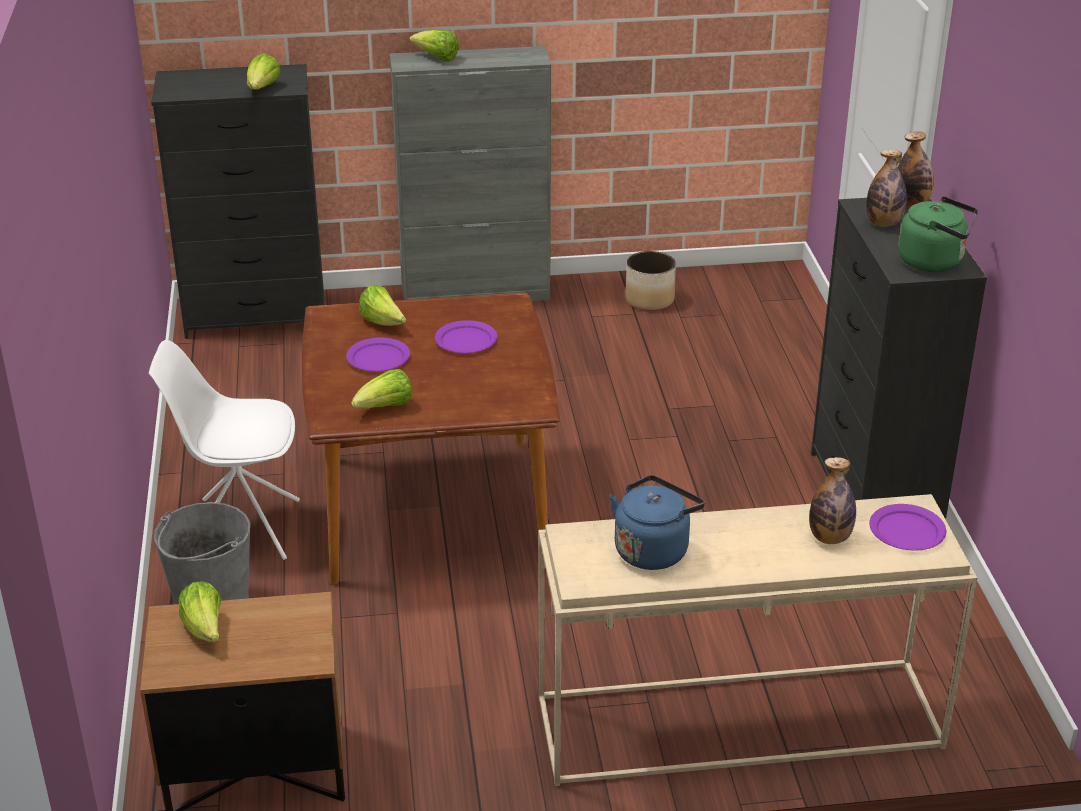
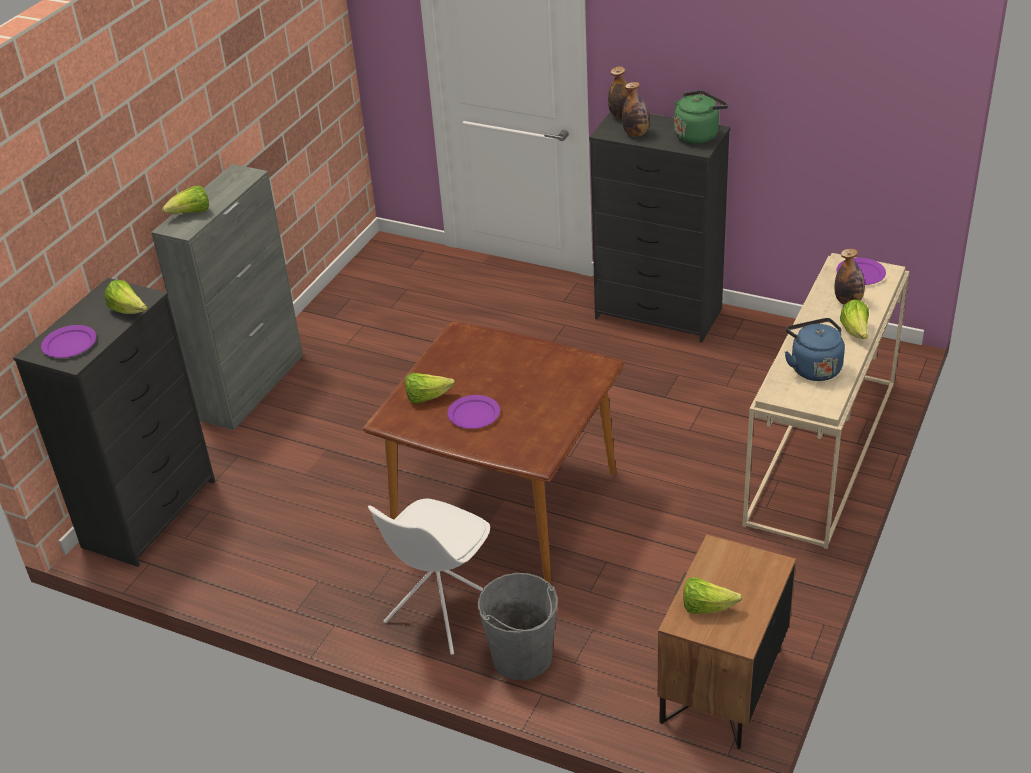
camera: 55 degrees left, 5 degrees up
lettuce [351,369,412,408] -> lettuce moved to [840,300,869,339]
purple plate [435,320,498,353] -> purple plate moved to [41,325,96,358]
planter [625,251,676,311] -> none

